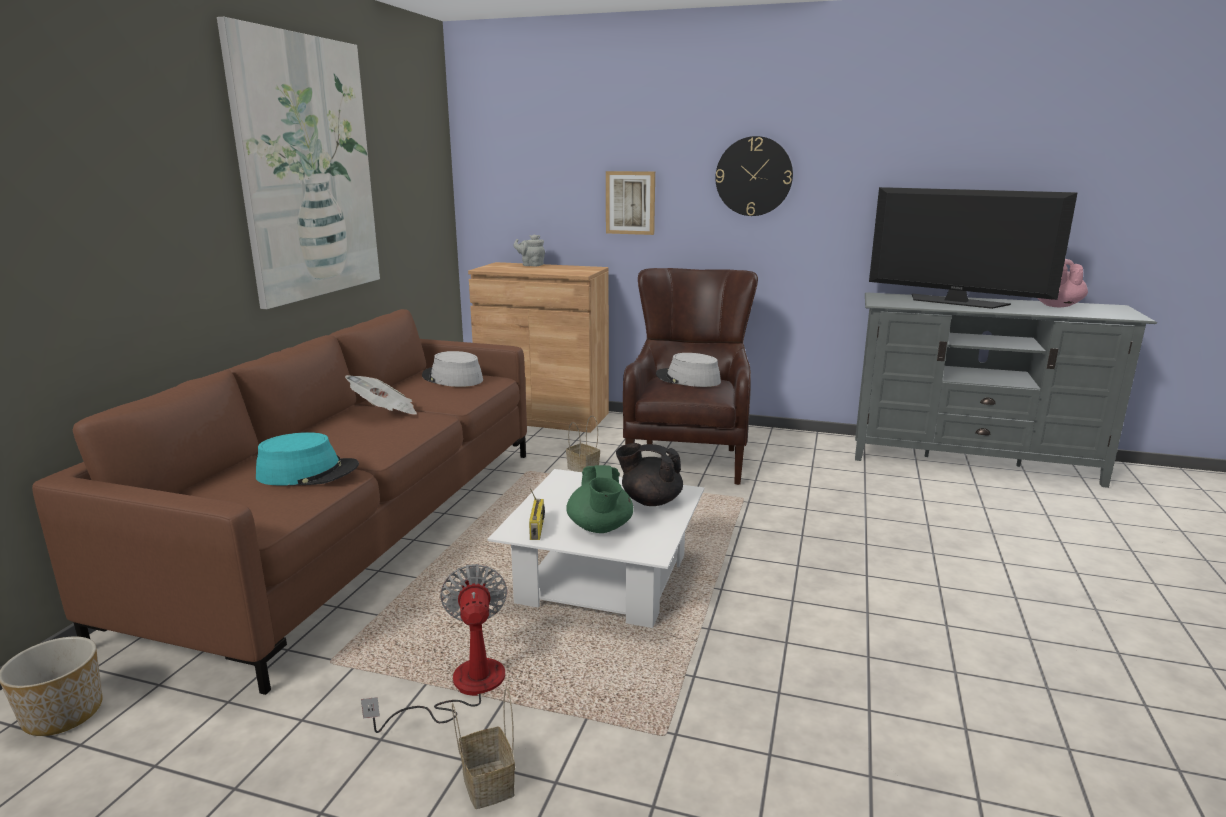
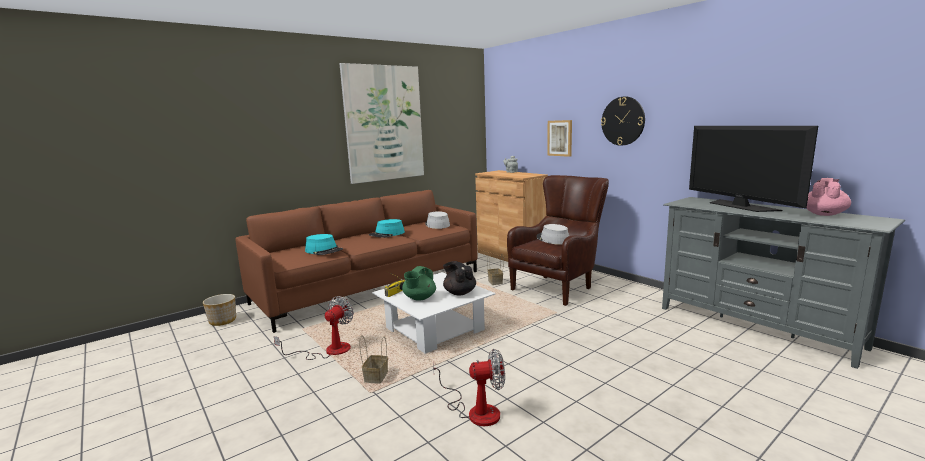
camera: 35 degrees right, 5 degrees down
newspaper [345,375,417,415] -> turquoise hat [369,219,405,238]
basket [452,688,515,809] -> basket moved to [360,335,388,383]
none -> fan [433,349,505,426]

